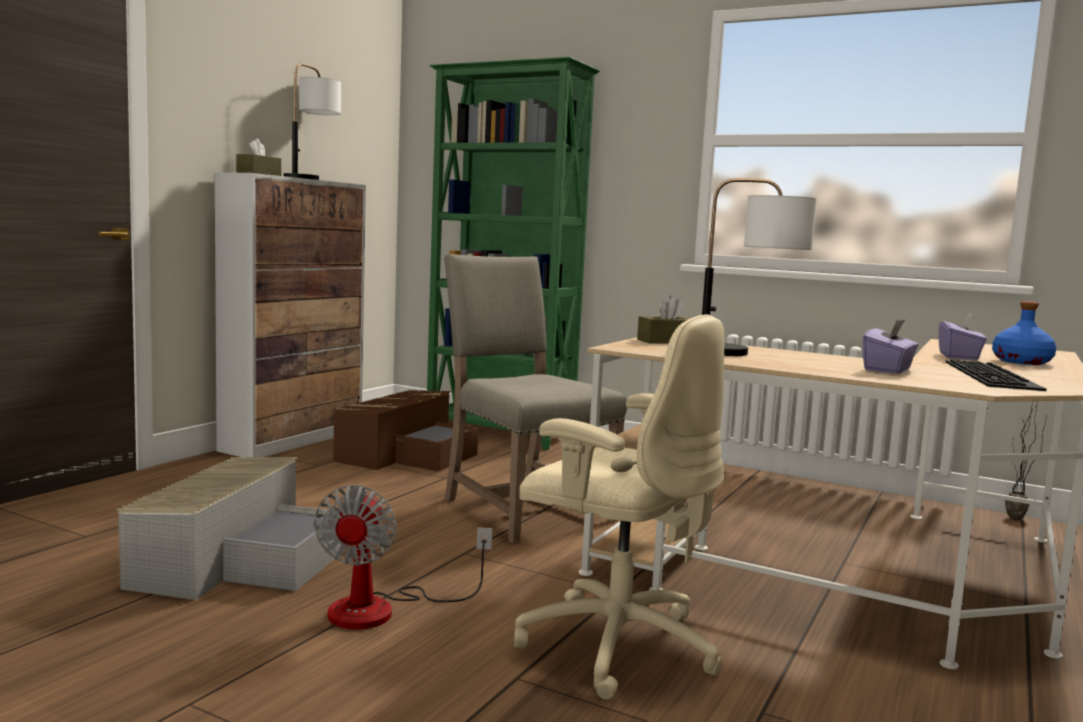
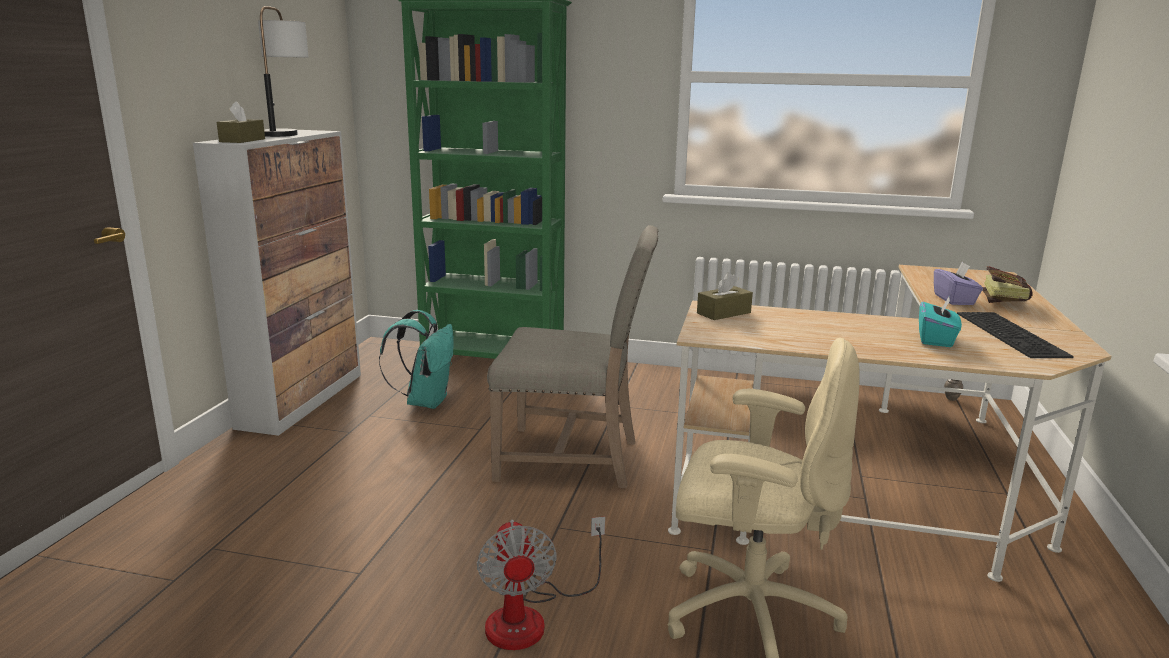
camera: 15 degrees left, 10 degrees up
grey storage box [117,457,345,600] -> none
brown storage box [333,390,478,471] -> turquoise backpack [379,310,454,409]
beige chair [444,254,627,543] -> beige chair turned 150 degrees clockwise [487,225,658,488]
table lamp [702,178,817,356] -> none
purple tissue box [863,320,919,374] -> turquoise tissue box [919,295,962,347]
blue bottle [992,301,1056,365] -> book [983,266,1033,303]

